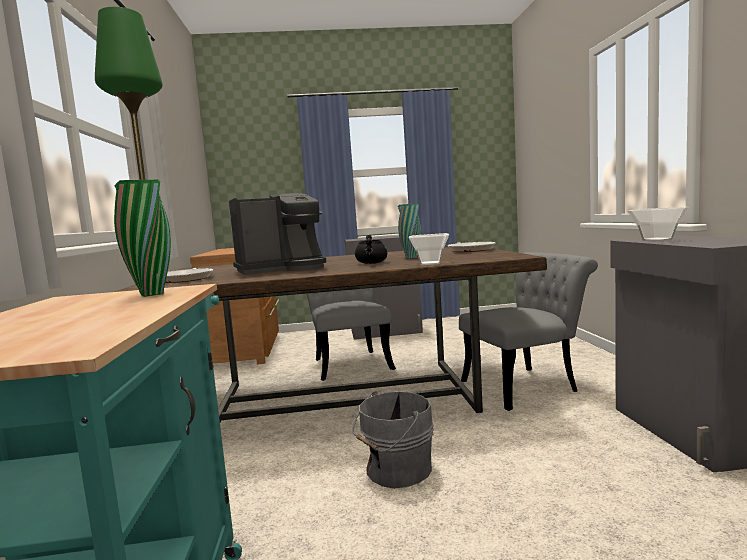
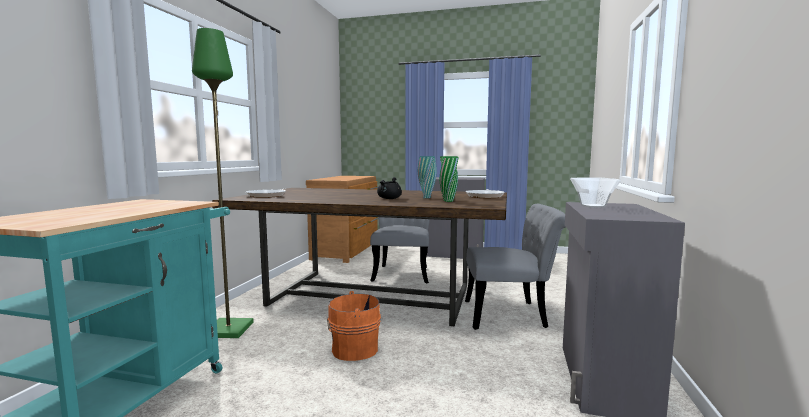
camera: 20 degrees right, 0 degrees up
green vase [114,180,171,297] -> green vase moved to [440,156,459,202]
coffee machine [229,193,326,275] -> none
grey bucket [353,391,434,489] -> orange bucket [327,291,381,361]
bowl [409,233,449,265] -> none

